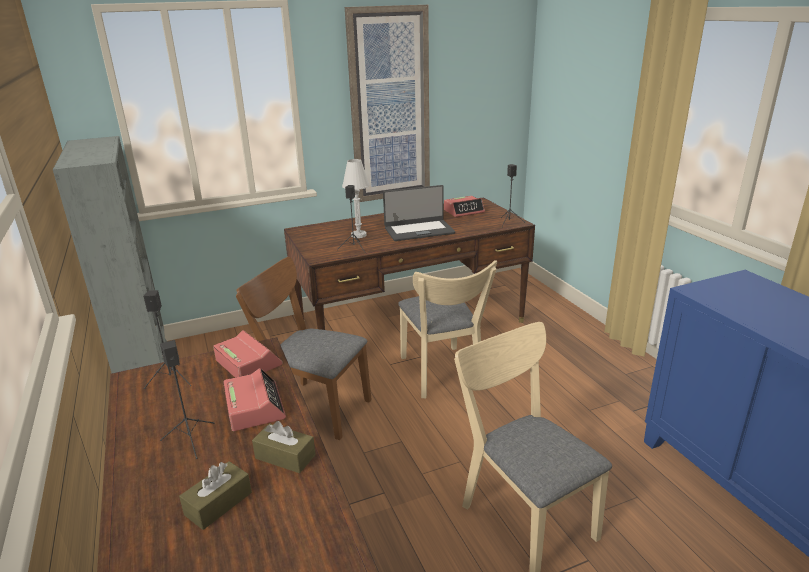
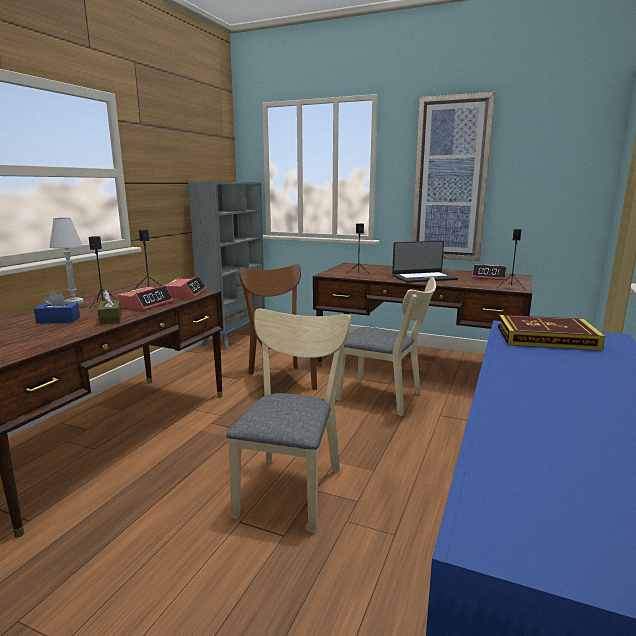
camera: 45 degrees right, 10 degrees down
brown tissue box [179,461,252,530] -> blue tissue box [34,291,80,324]
white table lamp [342,159,369,238] -> white table lamp moved to [49,218,84,304]
laptop [383,185,455,241] -> laptop turned 45 degrees counterclockwise [392,241,458,283]
beige chair [398,260,497,398] -> beige chair turned 90 degrees counterclockwise [336,277,436,416]
none -> book [498,315,605,351]

